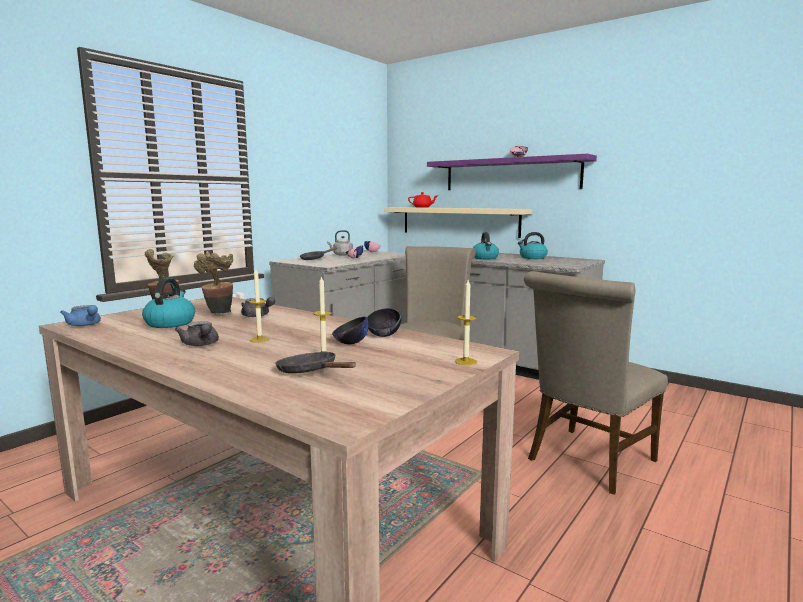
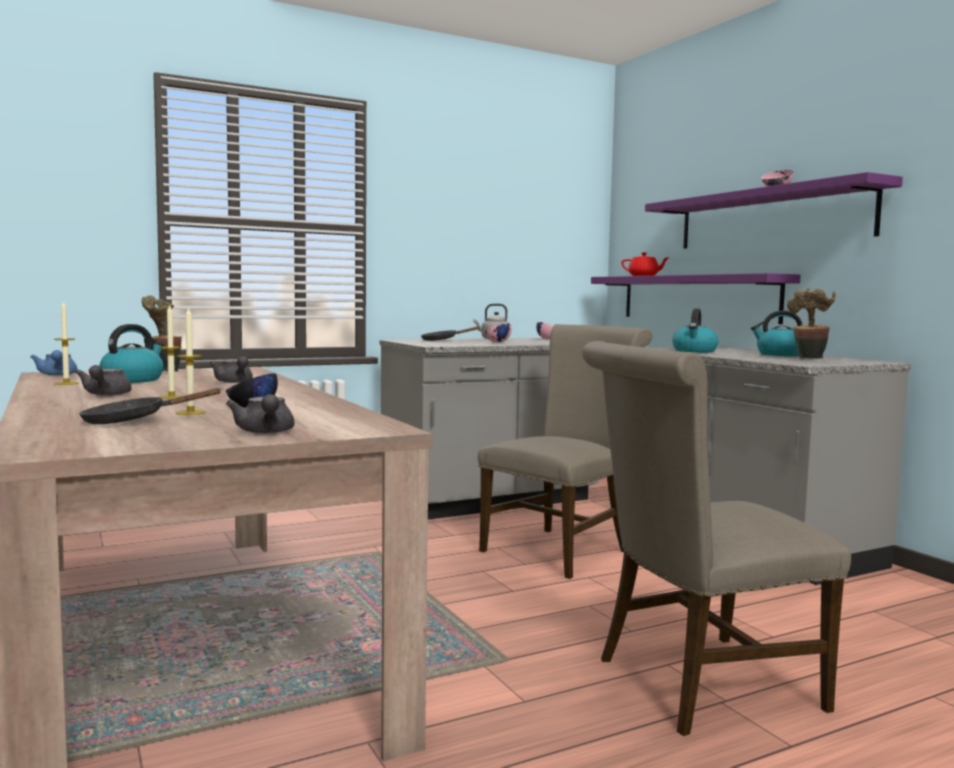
camera: 25 degrees right, 5 degrees down
potted plant [194,251,234,314] -> potted plant moved to [787,287,836,359]
black frying pan [275,352,356,373] -> black frying pan turned 90 degrees counterclockwise [79,388,222,424]
black bowl [367,308,401,337] -> none
beige shelf [384,207,532,238] -> purple shelf [591,273,801,324]
candle [455,280,477,365] -> candle moved to [54,301,79,385]
none -> grey teapot [226,394,294,434]

